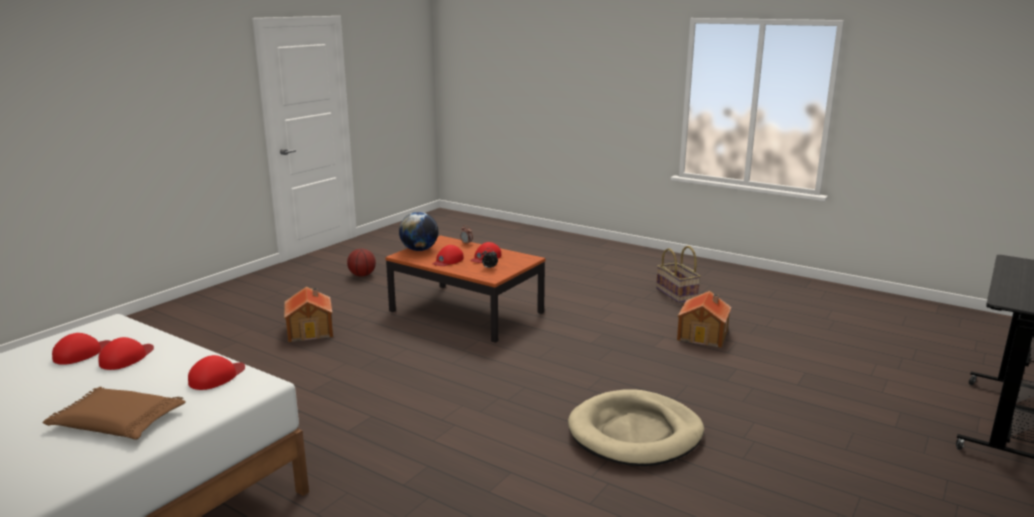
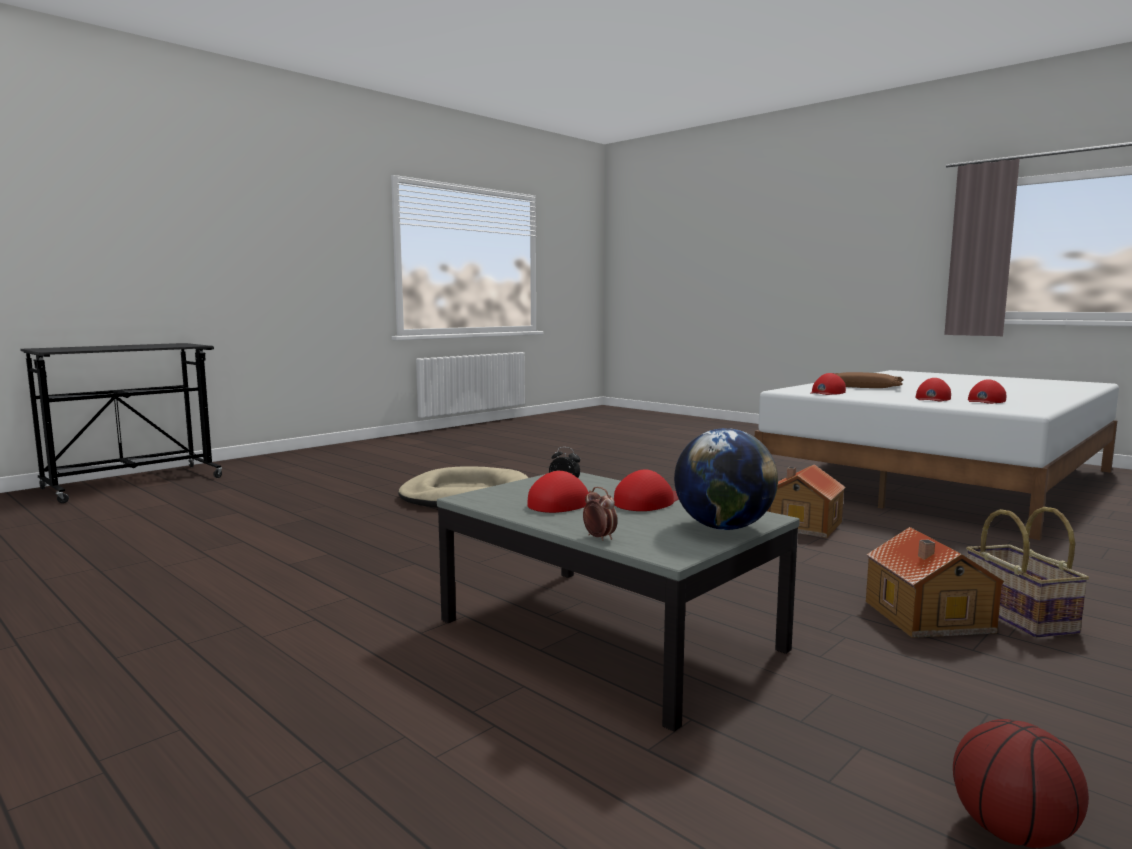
camera: 170 degrees left, 10 degrees down
brown coffee table [385,235,545,343] -> grey coffee table [437,472,800,732]
basket [656,246,701,303] -> basket moved to [966,507,1089,638]
toy house [677,291,731,348] -> toy house moved to [767,464,846,538]

